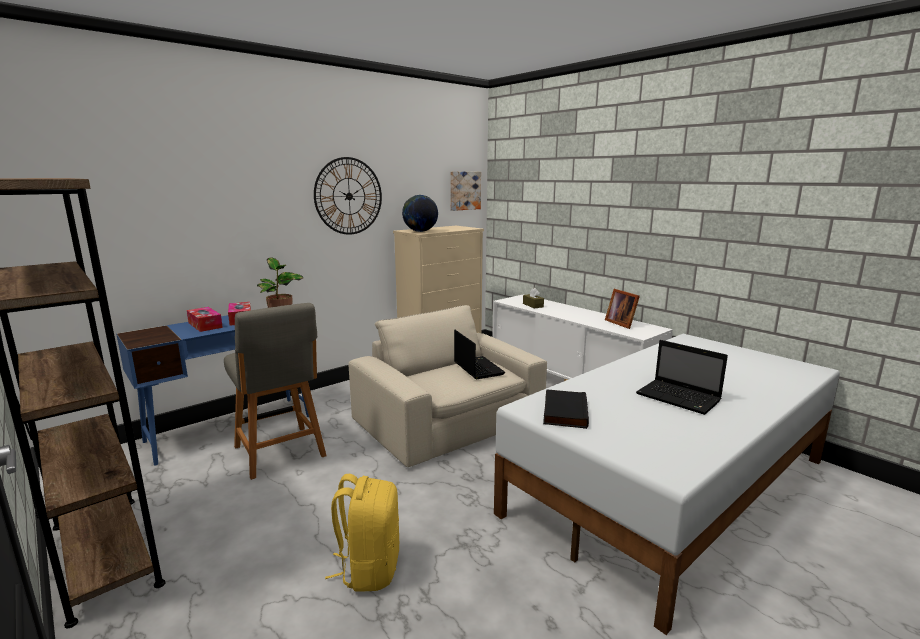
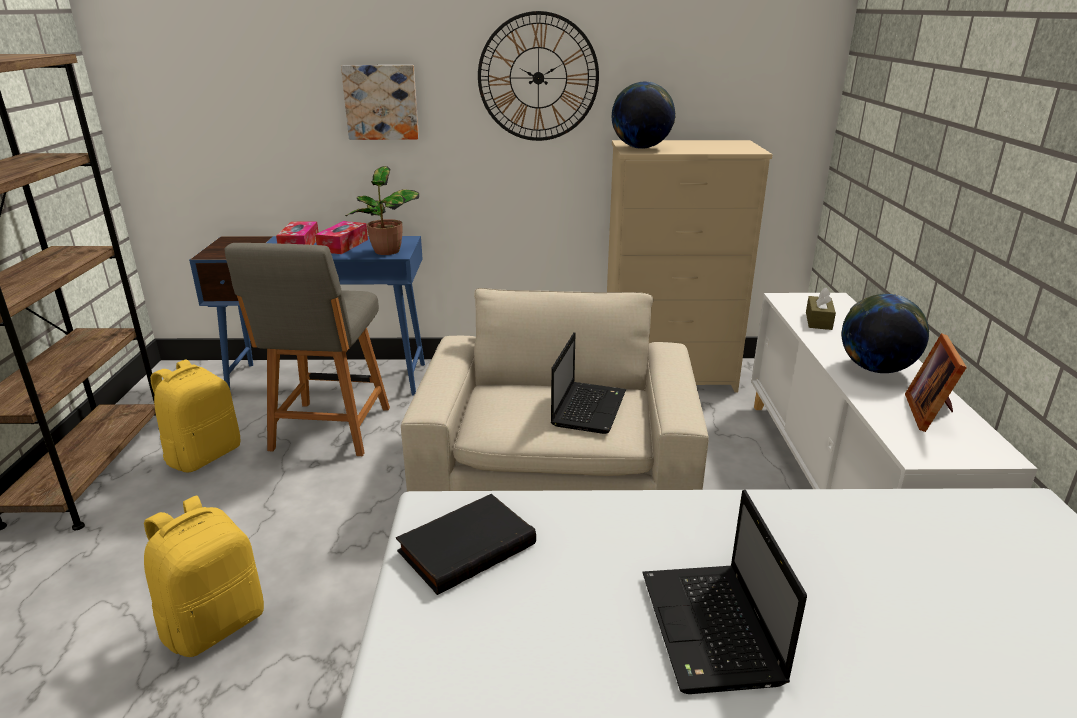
camera: 40 degrees right, 10 degrees up
picture [450,171,481,211] -> picture moved to [341,65,419,140]
none -> yellow backpack [150,360,240,472]
none -> globe [842,294,929,373]

